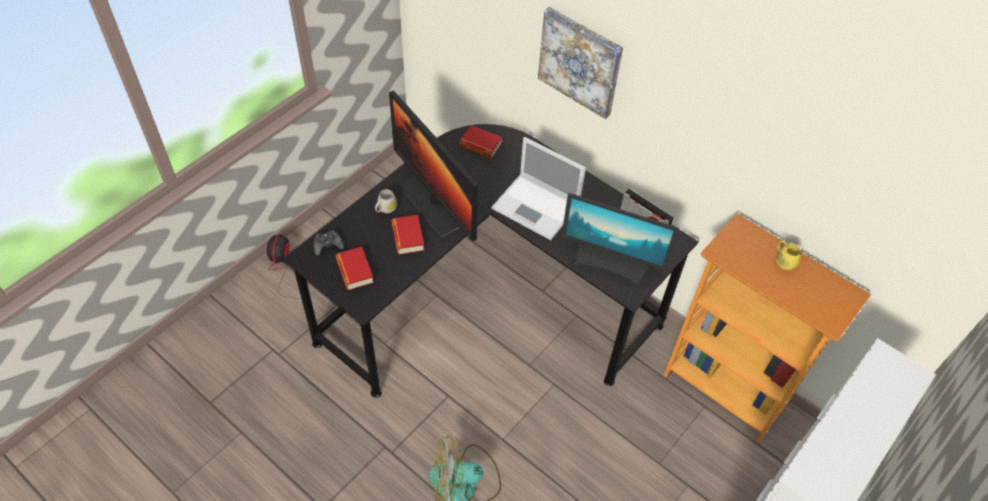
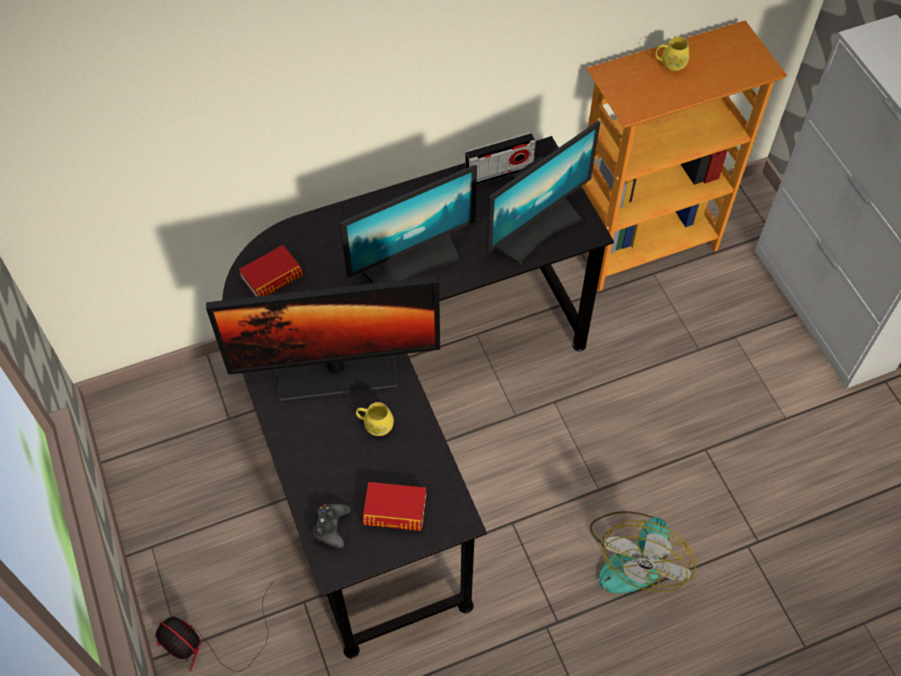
camera: 60 degrees left, 5 degrees up
white mug [375,189,397,213] -> none
book [391,215,424,255] -> yellow mug [356,402,394,436]
laptop [491,137,586,240] -> monitor [340,165,477,283]
picture [538,7,623,119] -> none

